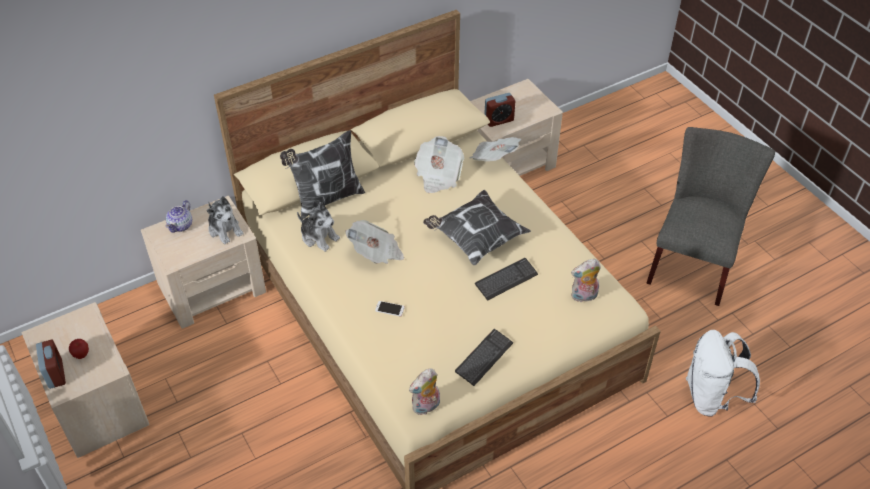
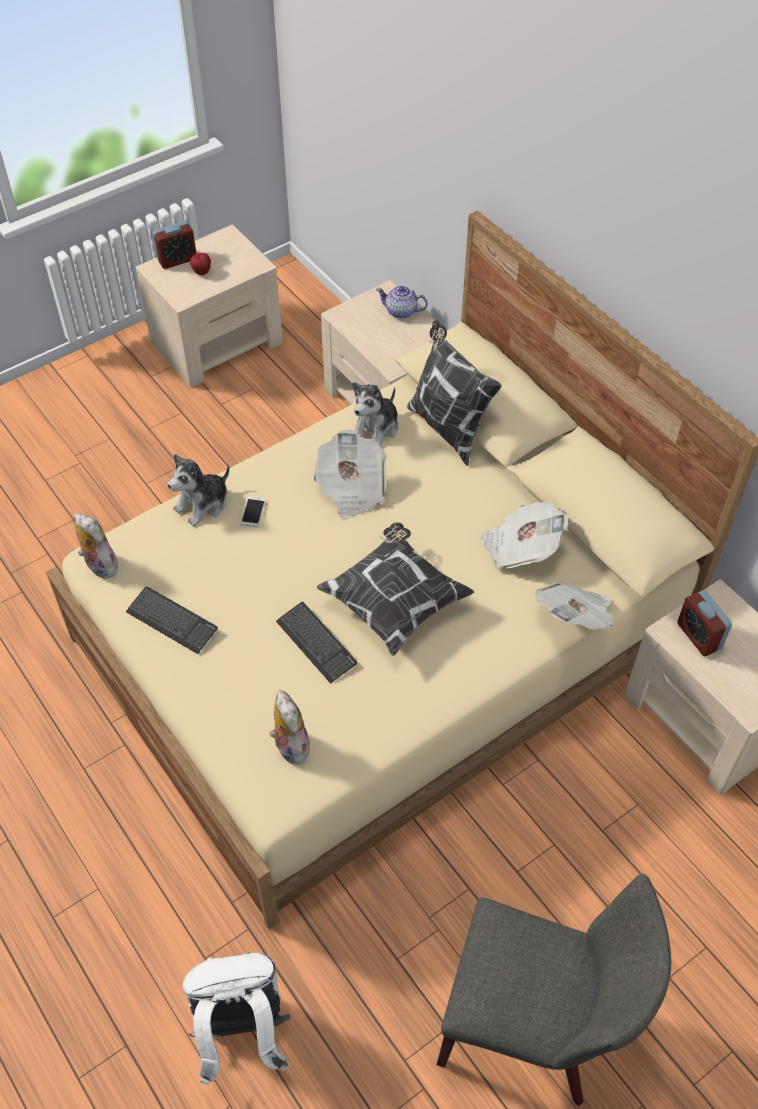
camera: 85 degrees right, 5 degrees up
plush toy [207,196,244,244] -> plush toy moved to [167,454,230,527]

